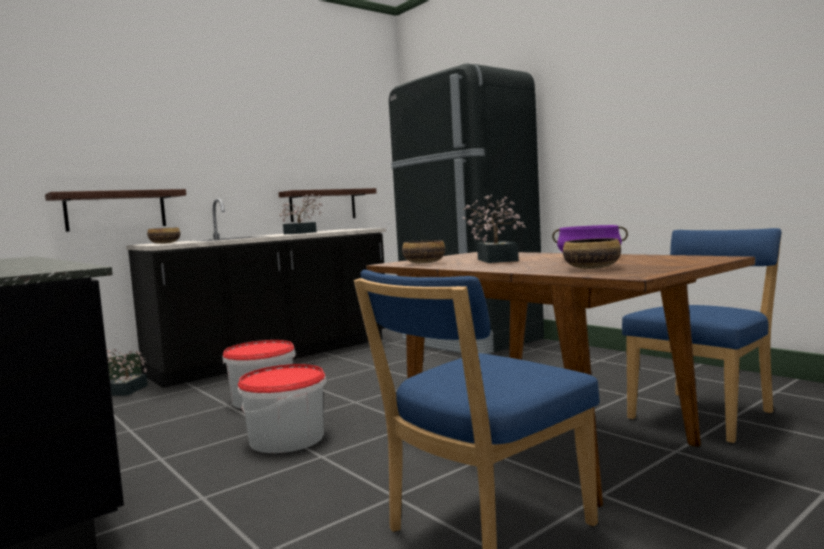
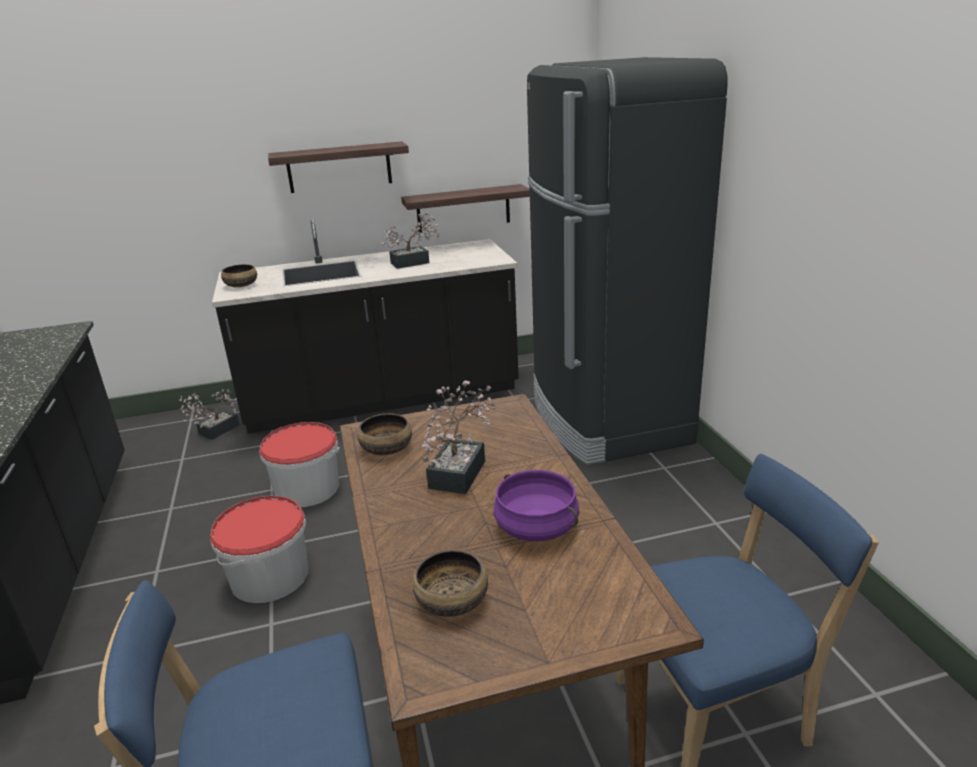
camera: 25 degrees right, 20 degrees up
shelf [45,189,186,232] -> shelf moved to [268,141,409,193]

